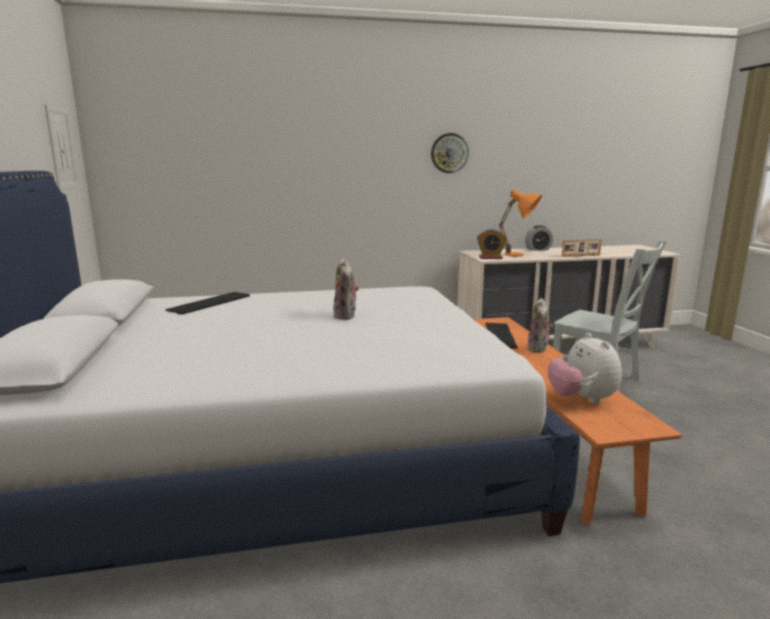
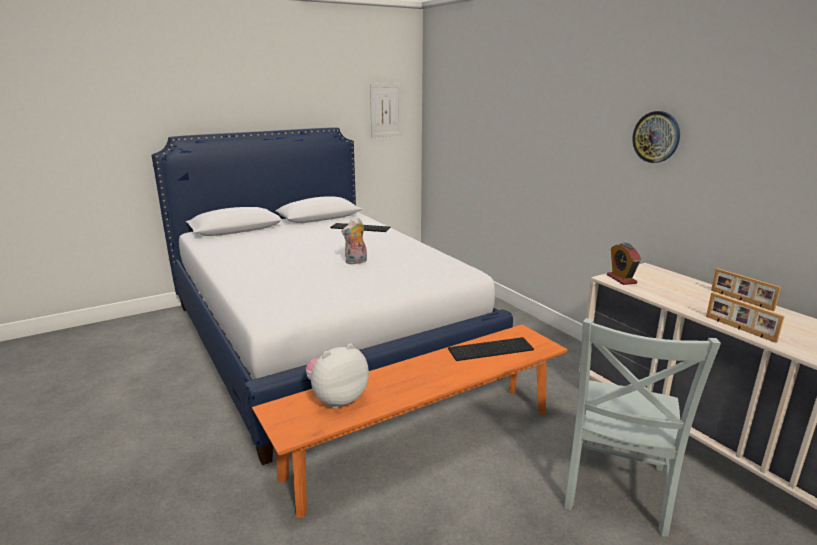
camera: 70 degrees right, 5 degrees up
orange table lamp [499,189,542,256] -> none
alarm clock [525,225,553,251] -> picture frame [711,268,781,311]
plush toy [527,298,553,353] -> none

